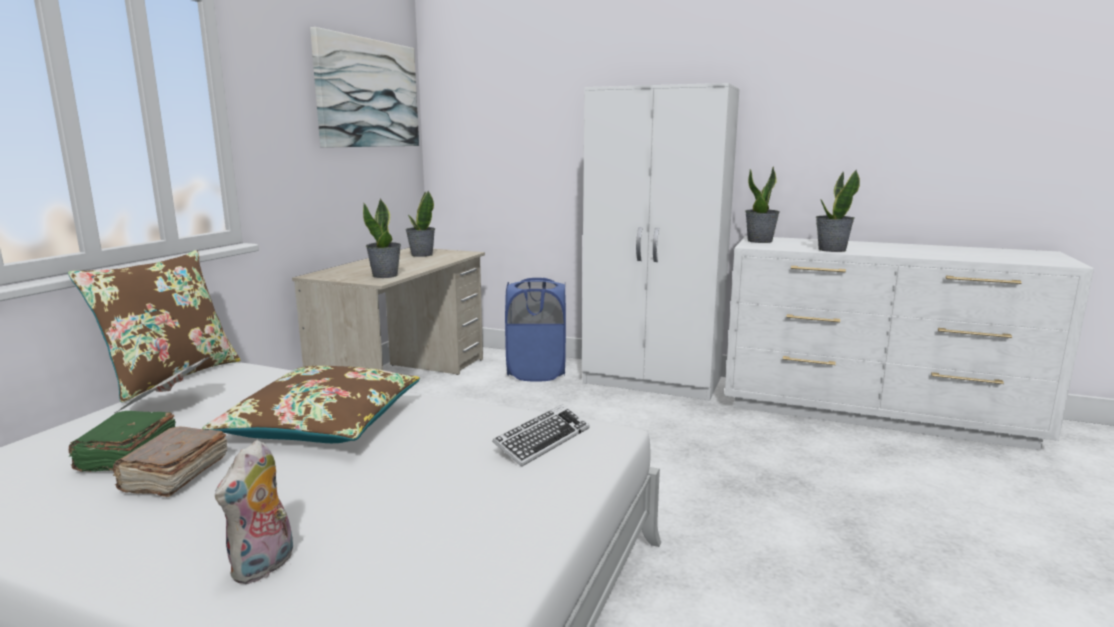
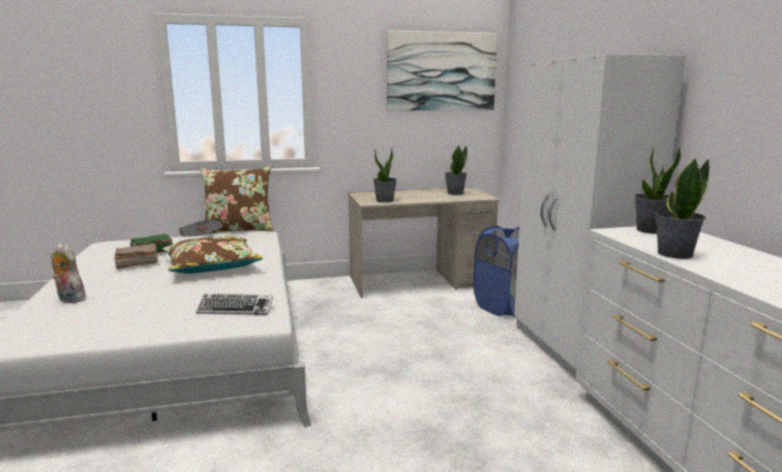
camera: 55 degrees right, 0 degrees up
plush toy [215,440,293,584] -> plush toy turned 45 degrees clockwise [51,244,85,303]

